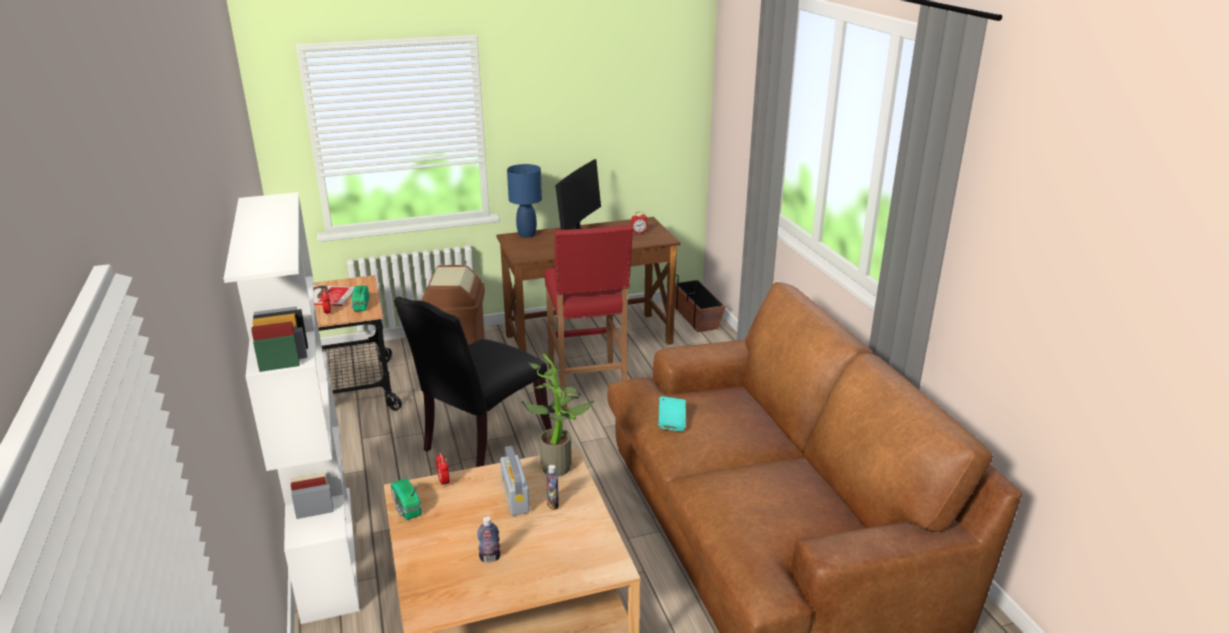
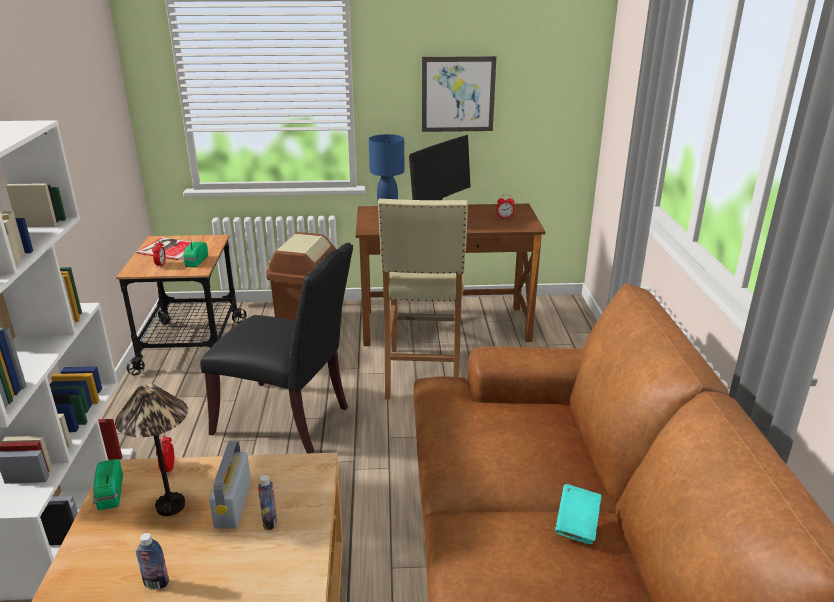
camera: 15 degrees right, 0 degrees up
black chair [394,297,552,467] -> black chair turned 120 degrees counterclockwise [200,243,353,453]
potted plant [521,353,594,476] -> none
red stool [544,224,633,409] -> beige stool [378,199,468,400]
turquoise book [658,396,686,431] -> turquoise book moved to [555,484,602,544]
planter [675,275,726,332] -> none
none -> table lamp [115,384,188,516]
none -> picture [422,56,496,132]

